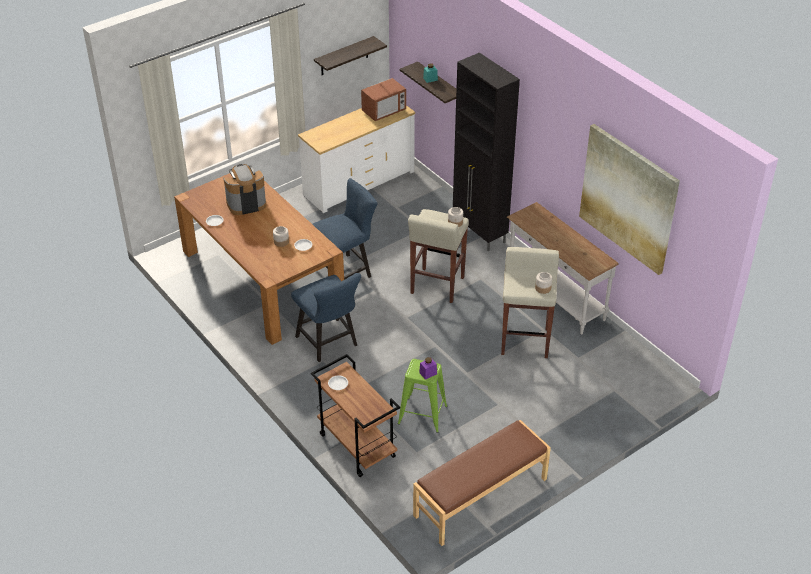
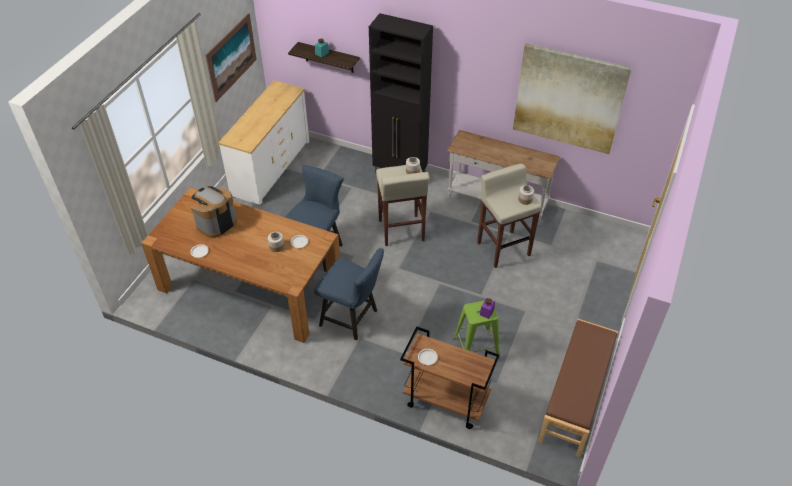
camera: 30 degrees left, 5 degrees up
shelf [314,36,387,75] -> picture [205,13,257,102]
microwave [361,78,406,121] -> none

